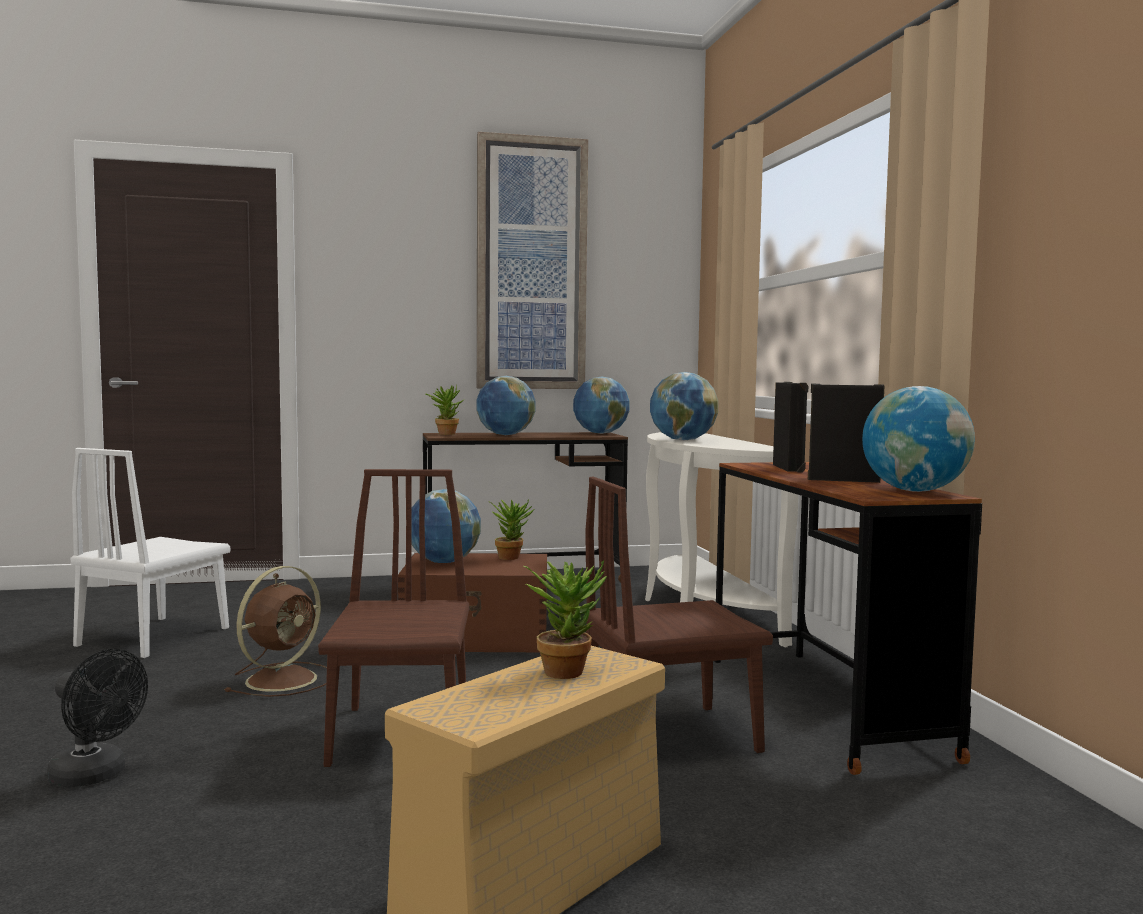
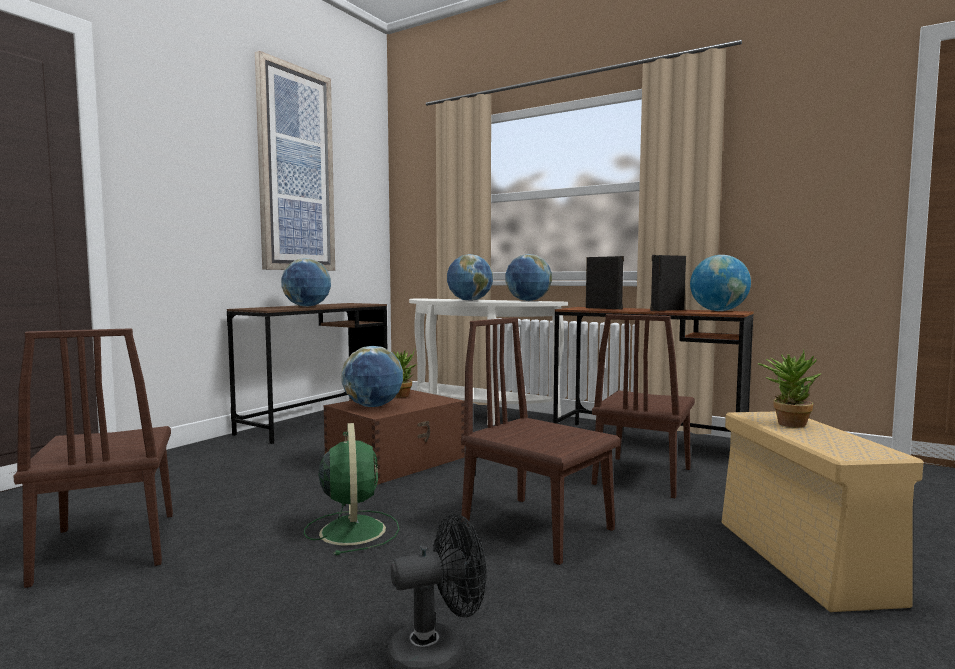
camera: 45 degrees left, 0 degrees up
white chair [71,448,230,658] -> brown chair [13,328,173,588]
brown fan [224,566,327,697] -> green fan [304,423,399,555]
potted plant [426,385,464,435] -> none
globe [573,377,630,434] -> globe moved to [506,254,552,301]

